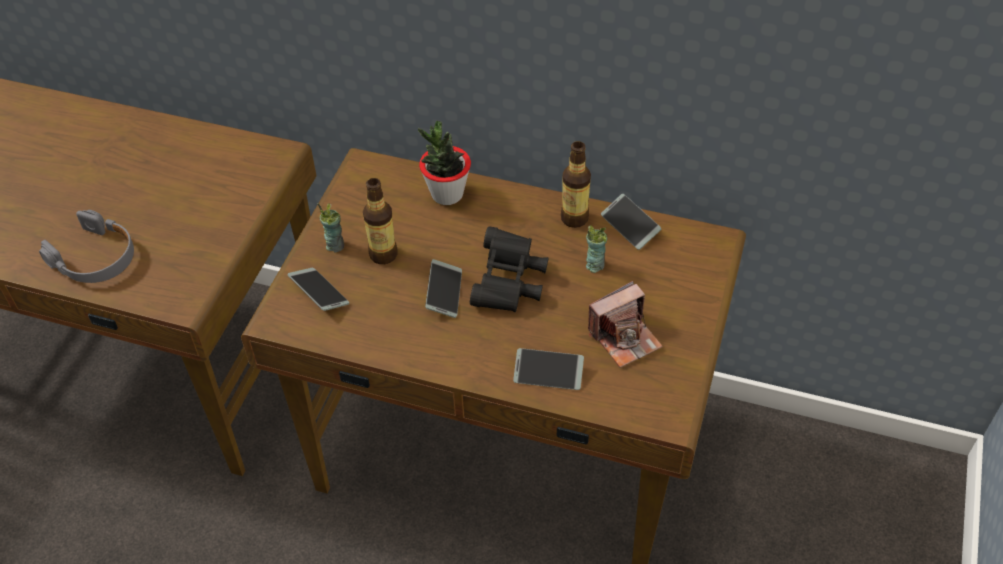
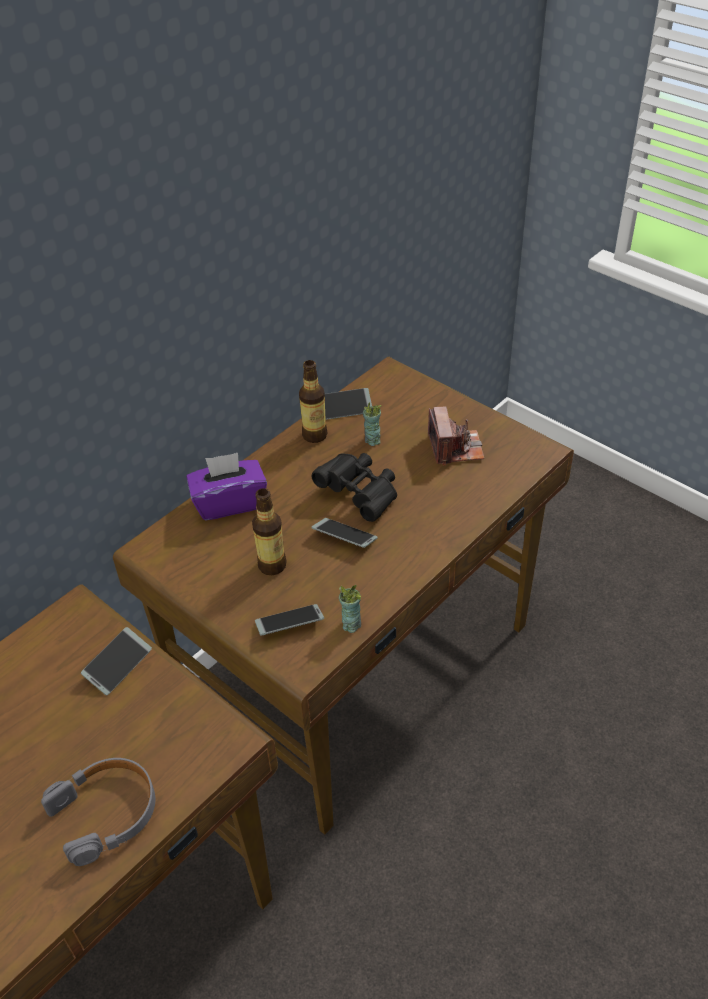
camera: 65 degrees left, 5 degrees down
cup [317,203,344,252] -> cup moved to [339,585,361,633]
potted plant [418,121,471,205] -> purple tissue box [186,453,267,520]
phone [513,348,584,390] -> phone moved to [81,627,152,695]

